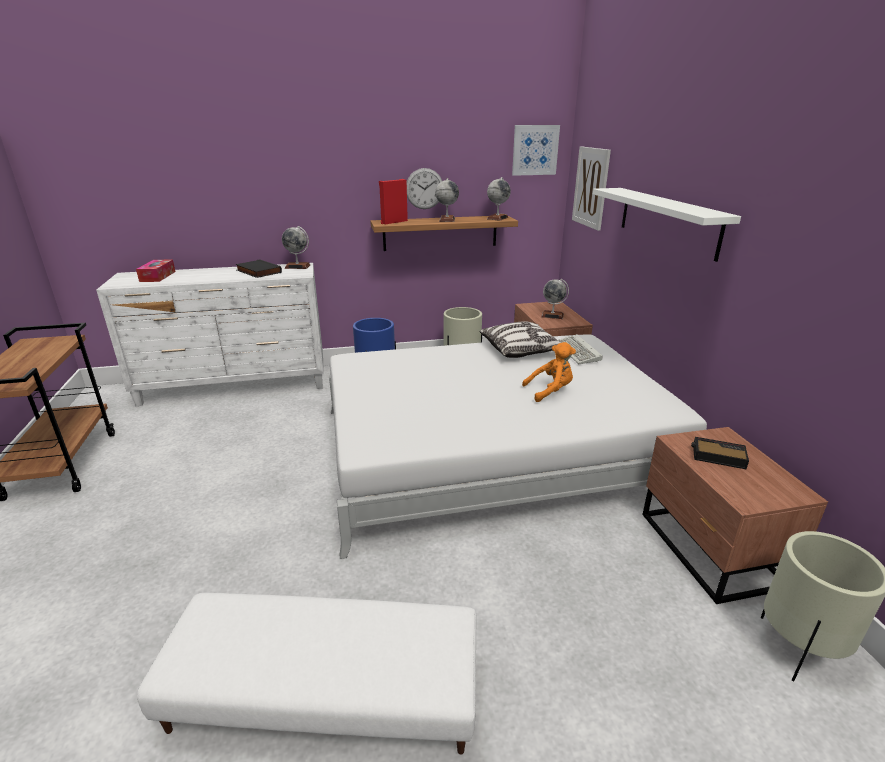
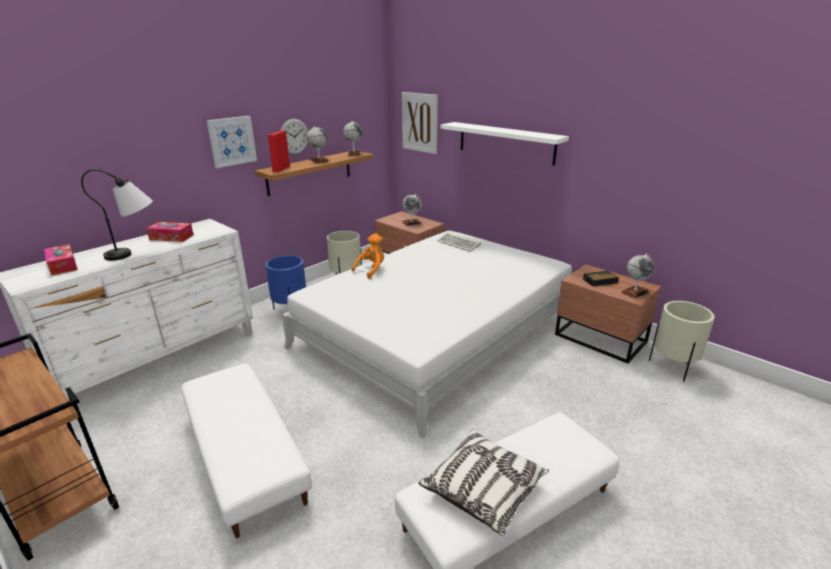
camera: 35 degrees left, 0 degrees up
black book [235,259,282,278] -> tissue box [146,222,194,242]
globe [282,226,310,269] -> globe moved to [621,254,654,299]
pillow [480,321,561,358] -> pillow moved to [418,429,549,536]
picture [512,125,560,176] -> picture moved to [206,116,257,168]
orange plush toy [522,342,576,402] -> orange plush toy moved to [352,233,384,279]
none -> table lamp [81,169,153,261]
none -> white ottoman [181,364,312,538]

